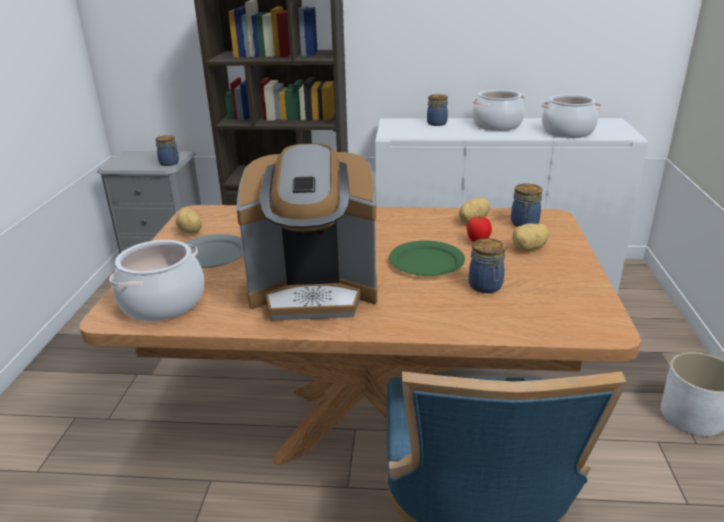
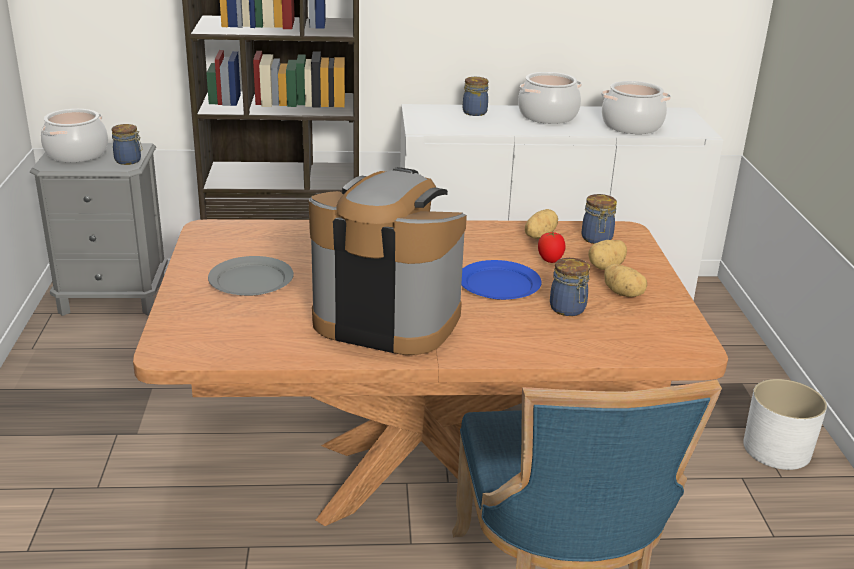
camera: 10 degrees left, 0 degrees up
cooking pot [109,240,204,321] -> cooking pot moved to [41,109,108,162]
potato [176,207,202,233] -> potato moved to [604,264,647,297]
coffee machine [237,143,377,321] -> coffee machine turned 150 degrees counterclockwise [309,167,467,355]
green plate [389,240,465,276] -> blue plate [461,260,542,300]

